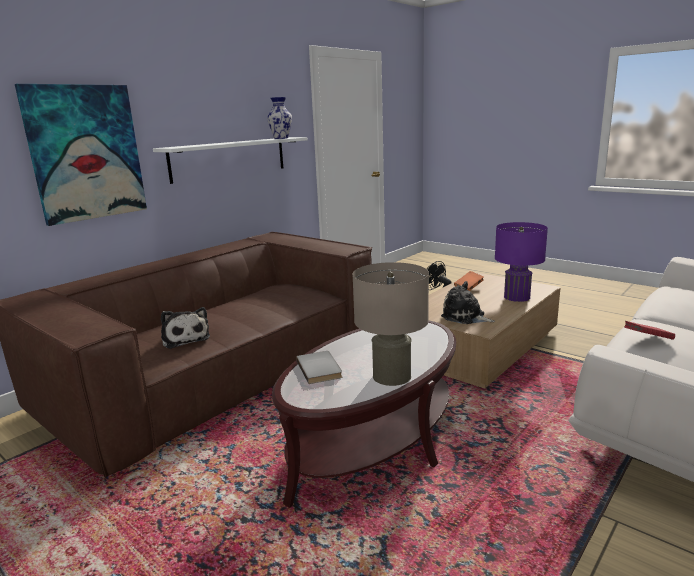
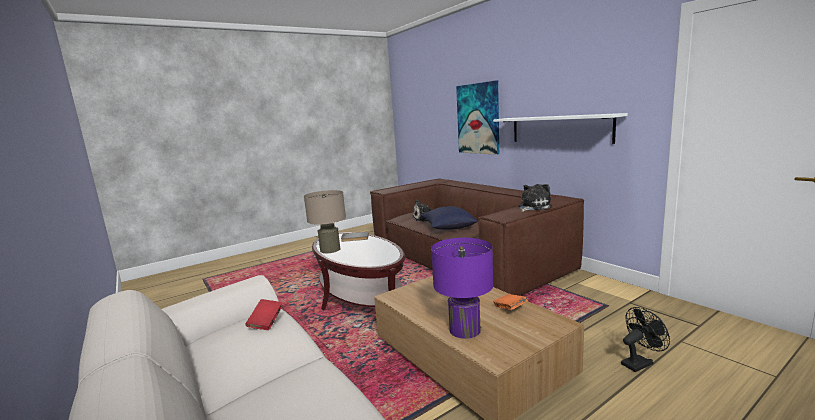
camera: 105 degrees right, 5 degrees down
vase [267,97,292,139] -> none
plush toy [441,281,495,324] -> plush toy moved to [518,184,552,212]
none -> blue pillow [421,206,478,230]

